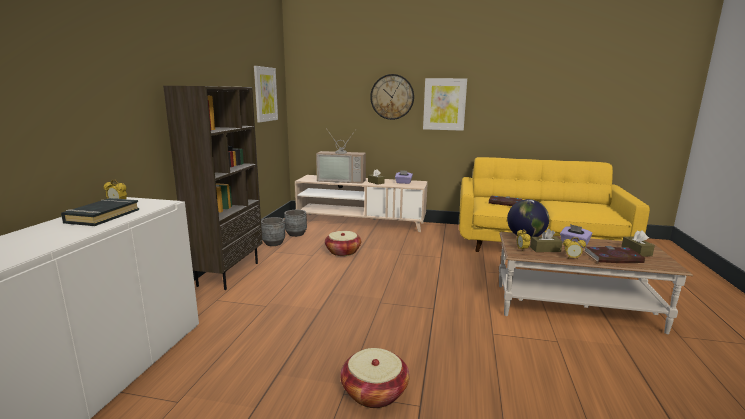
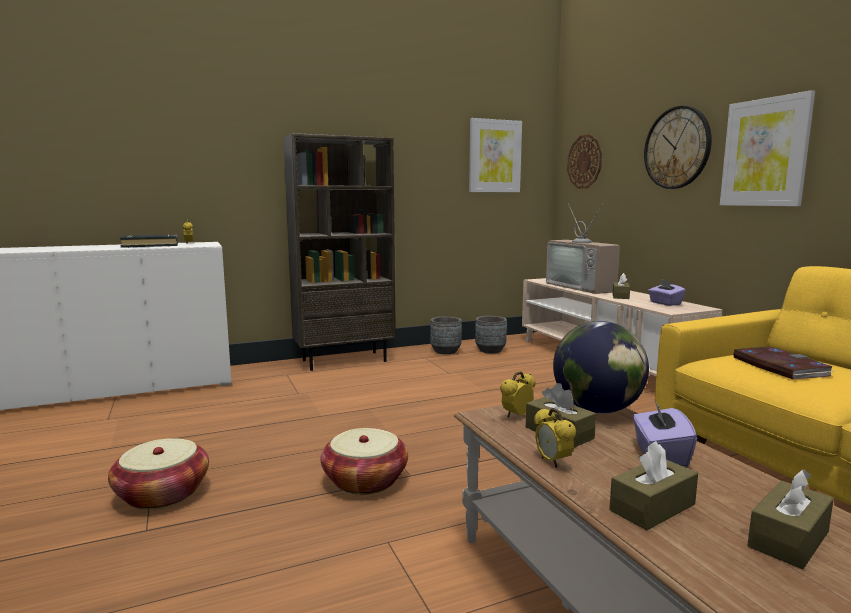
camera: 55 degrees right, 5 degrees down
basket [325,231,361,256] -> basket moved to [320,428,408,495]
book [584,246,645,263] -> brown tissue box [609,441,698,530]
none -> wall clock [567,134,602,189]

